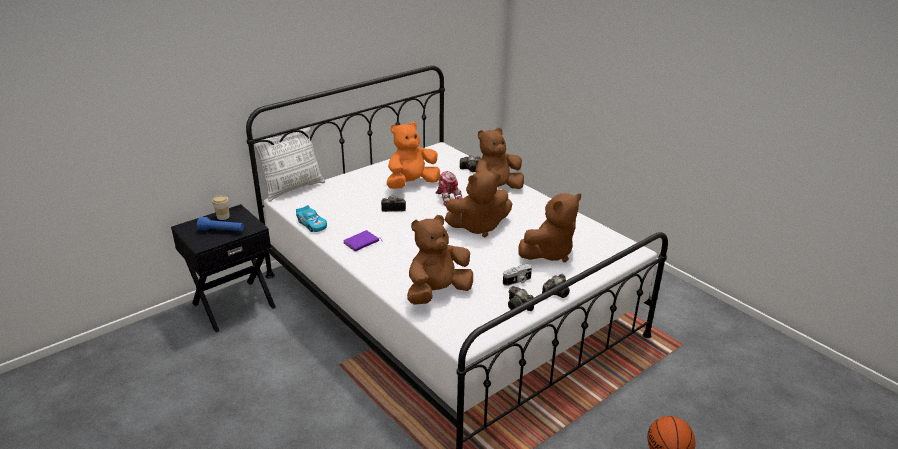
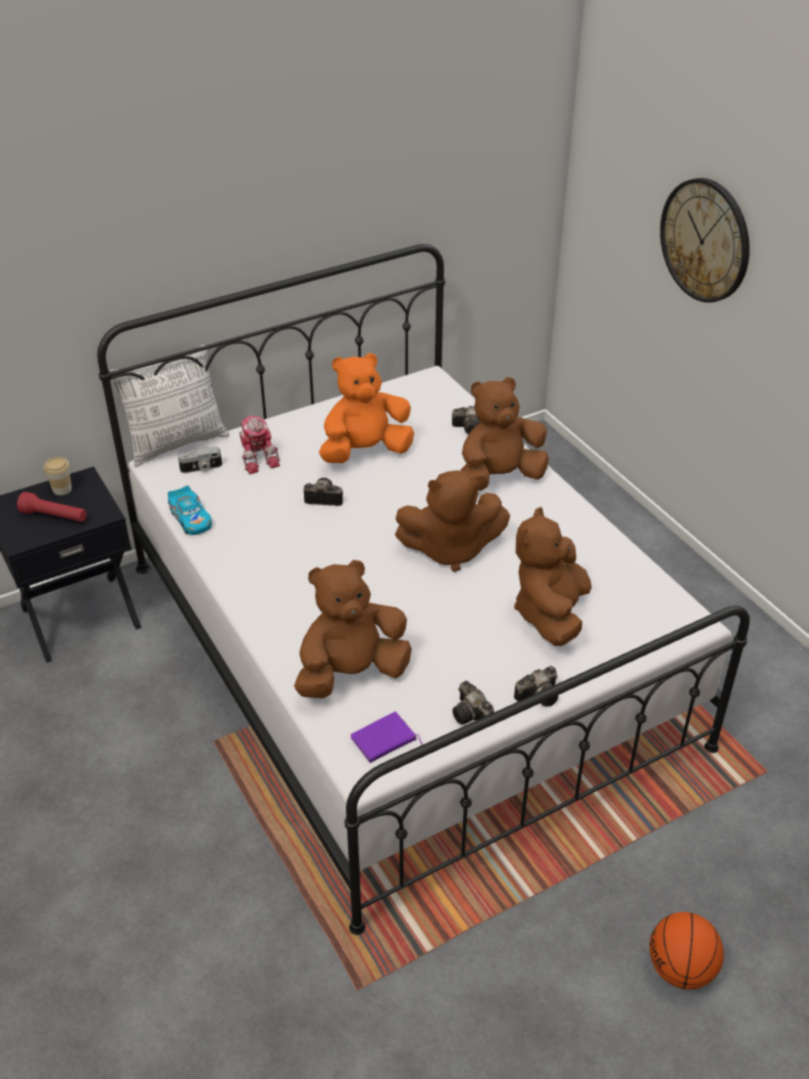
camera: 10 degrees right, 10 degrees up
blue flashlight [197,217,244,231] -> red flashlight [17,492,87,522]
purple book [343,230,383,251] -> purple book moved to [350,711,423,763]
toy robot [435,171,463,206] -> toy robot moved to [239,416,280,474]
camera [503,264,532,286] -> camera moved to [178,446,222,473]
brown plush toy [518,193,581,262] -> brown plush toy turned 135 degrees clockwise [514,507,592,646]
none -> wall clock [660,178,750,303]

